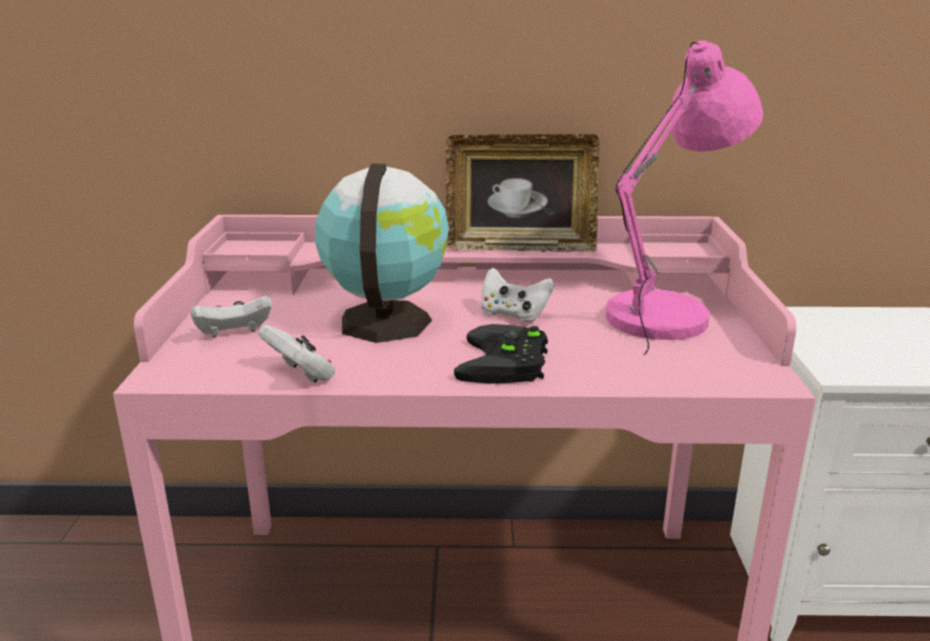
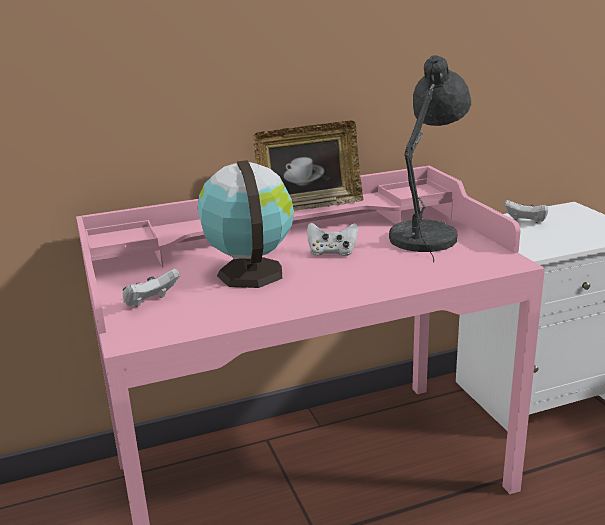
camera: 20 degrees left, 0 degrees up
white game controller [258,325,335,382] -> white game controller moved to [504,200,548,223]
black game controller [454,324,548,384] -> none
pink table lamp [605,40,763,355] -> grey table lamp [389,55,471,263]

